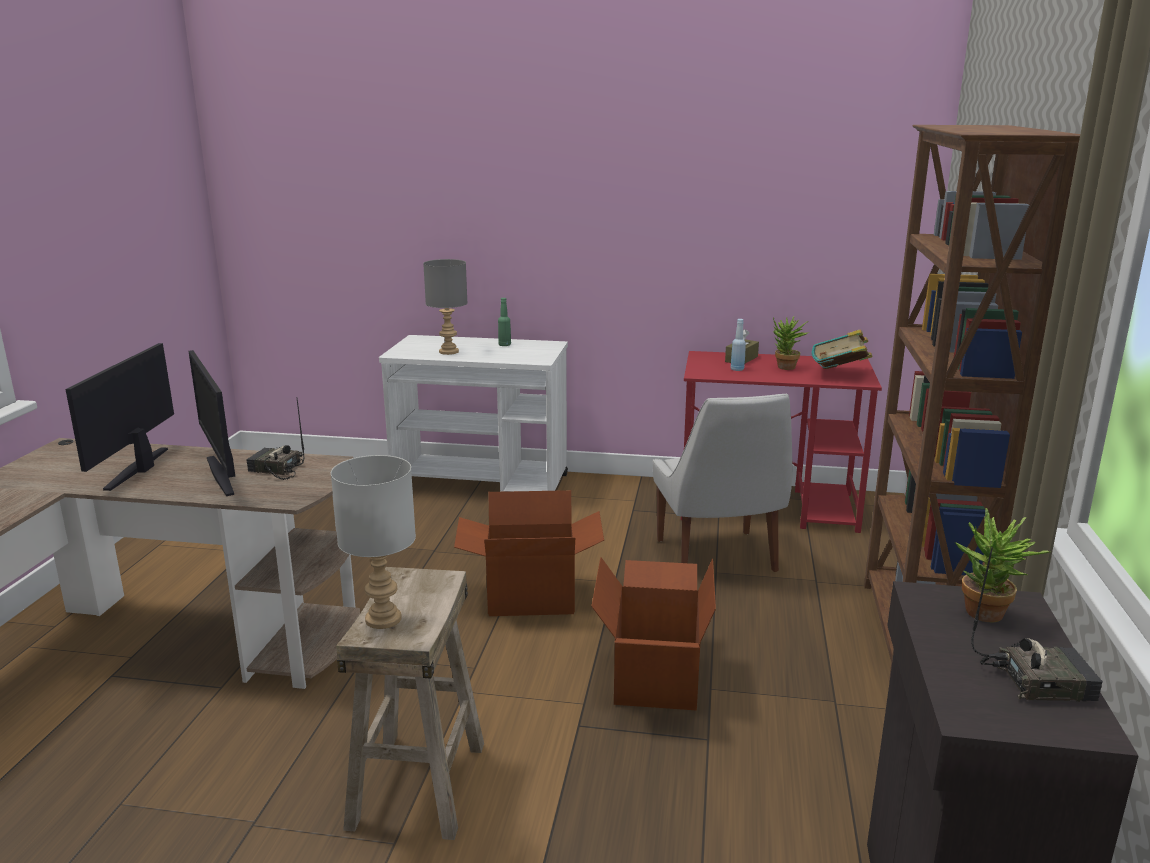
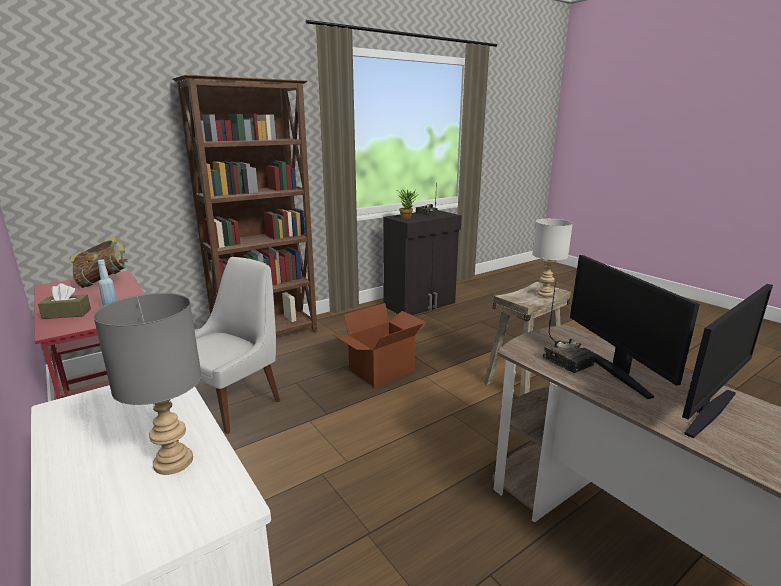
camera: 135 degrees left, 0 degrees up
monitor [188,350,235,496] -> monitor turned 150 degrees clockwise [570,255,700,399]
cardboard box [454,490,604,616] -> none
green bottle [498,298,511,346] -> none
potted plant [773,316,809,370] -> none

